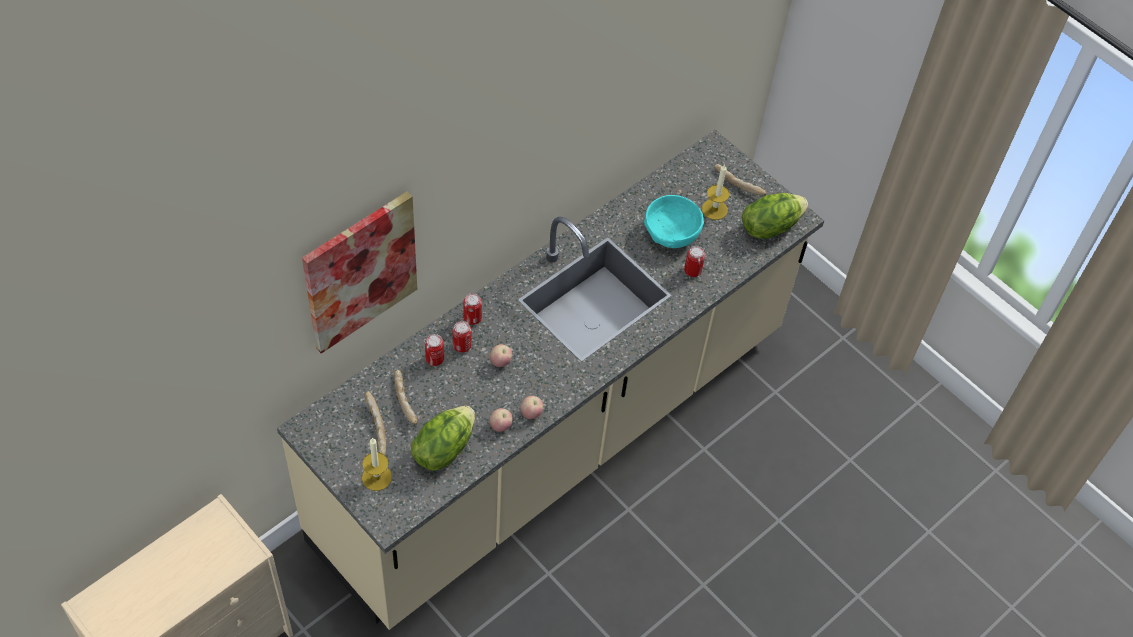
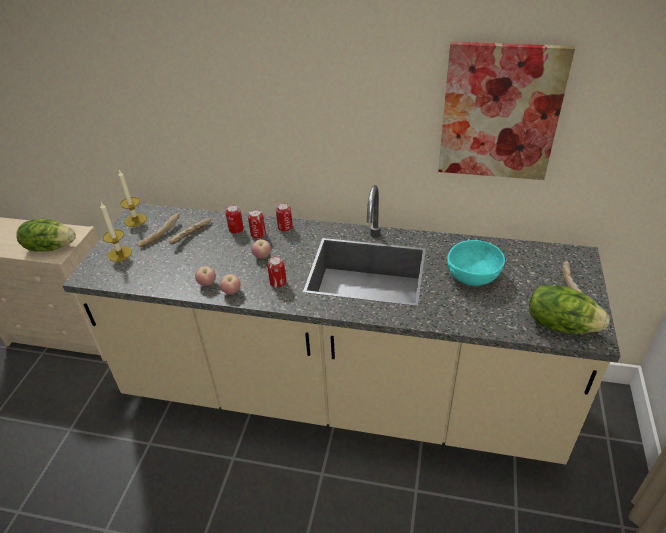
camera: 60 degrees right, 15 degrees down
picture [302,191,417,353] -> picture moved to [438,41,575,180]
lettuce [411,406,475,471] -> lettuce moved to [16,219,76,252]
can [684,246,705,277] -> can moved to [267,256,286,288]
candle [702,164,729,220] -> candle moved to [118,170,147,227]

